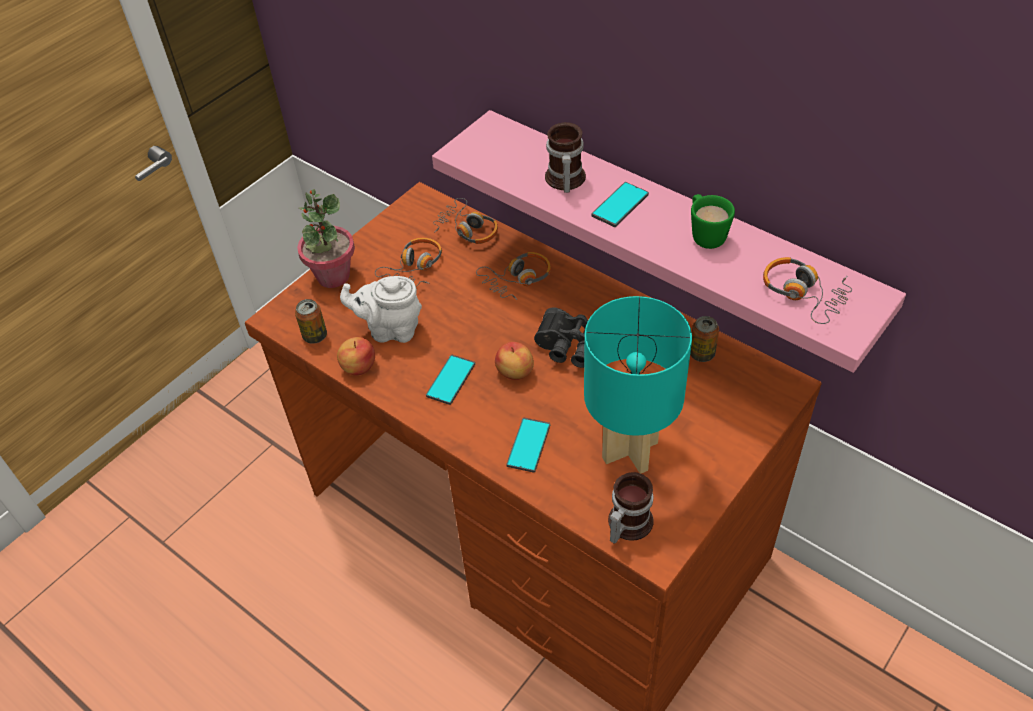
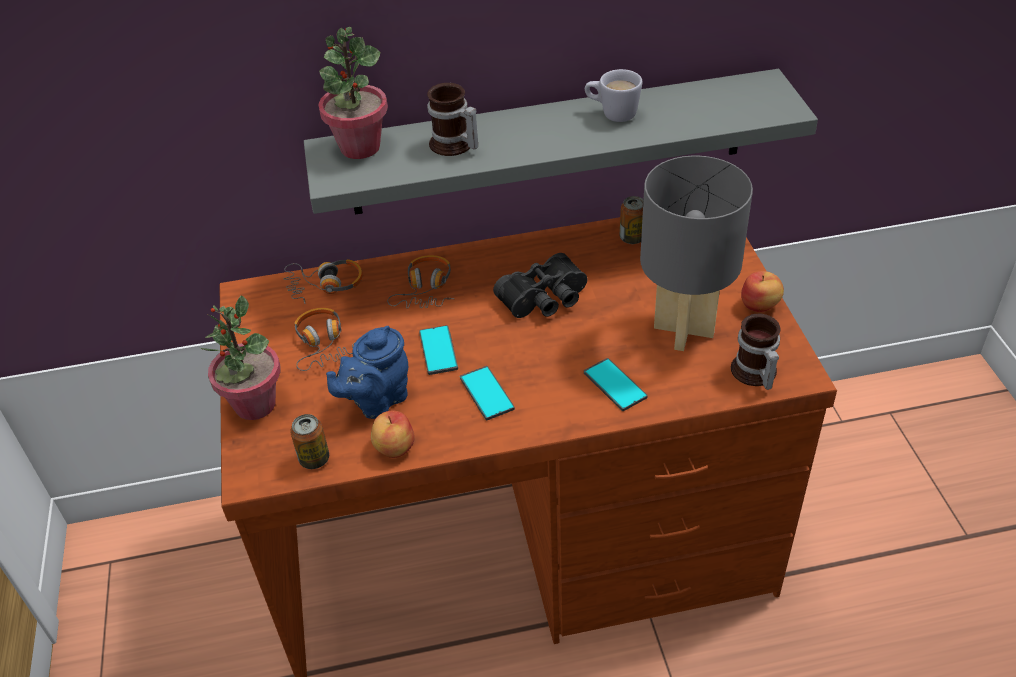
camera: 50 degrees left, 5 degrees down
white teapot [340,276,422,343] -> blue teapot [326,326,408,419]
pink shelf [432,110,906,373] -> grey shelf [304,69,818,215]
apple [495,342,534,380] -> apple moved to [741,271,784,312]
turquoise table lamp [584,296,692,474] -> grey table lamp [640,156,753,351]
phone [591,182,649,227] -> phone moved to [419,325,458,375]
green mug [691,194,735,249] -> white mug [585,69,642,122]
headphones [763,257,852,324] -> none
none -> potted plant [318,27,388,159]

